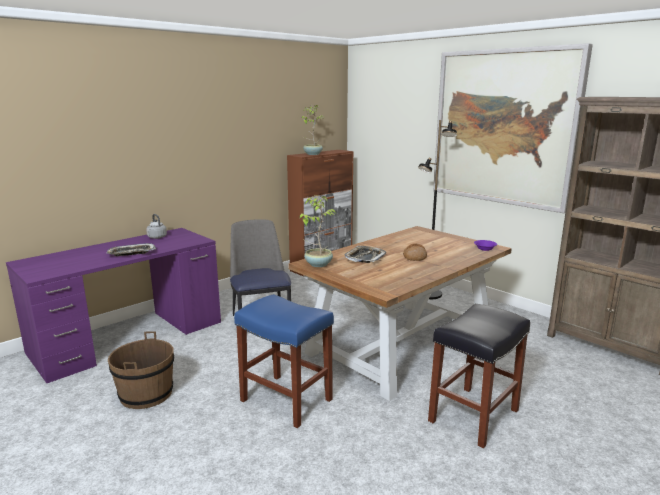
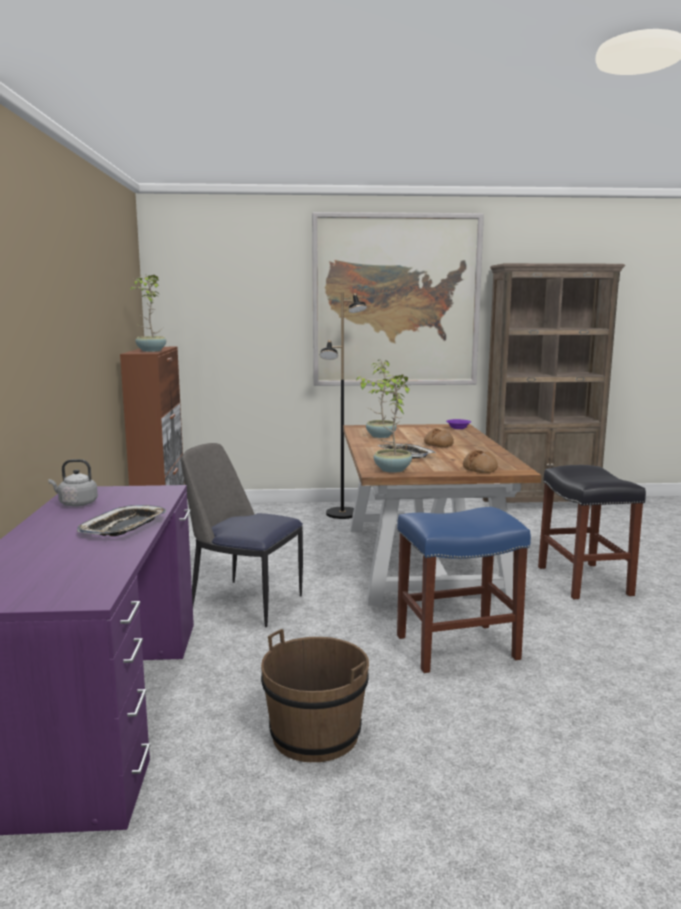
camera: 50 degrees left, 5 degrees down
none -> potted plant [356,360,401,438]
none -> bread [463,450,498,473]

